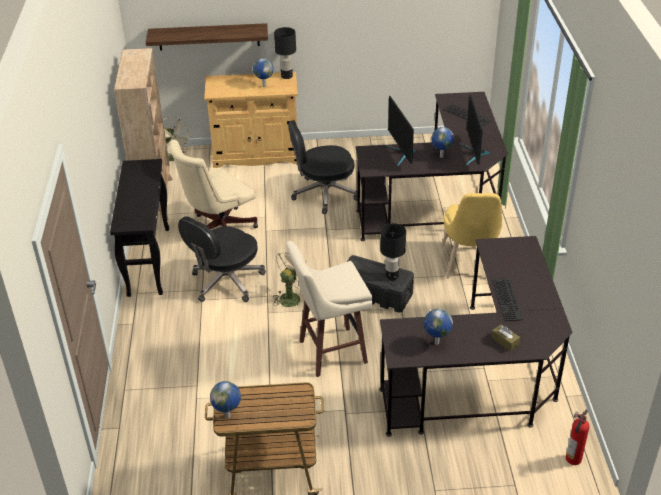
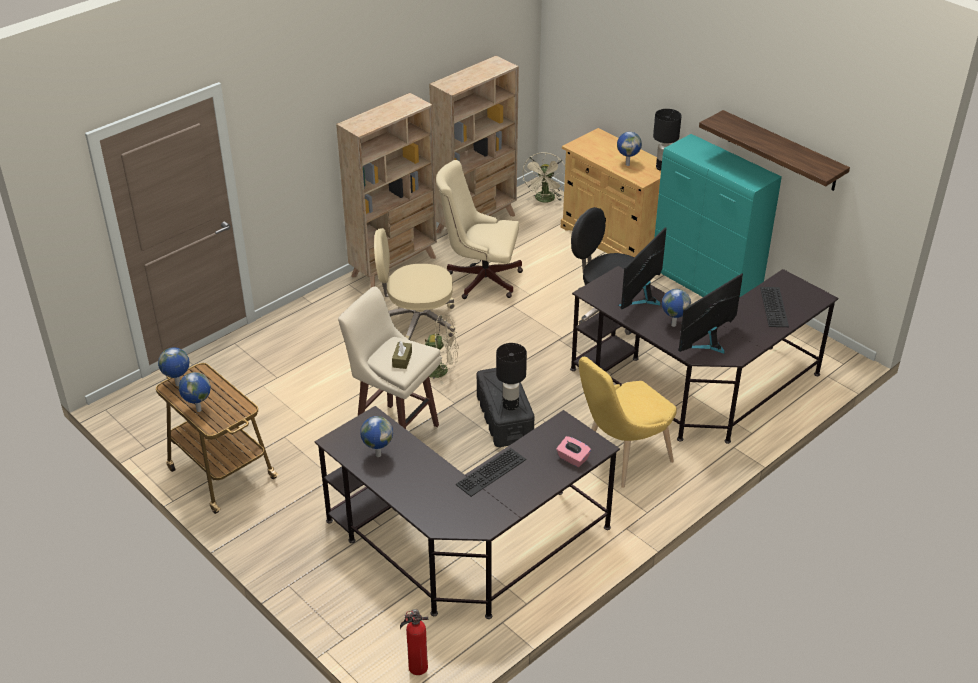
camera: 50 degrees right, 0 degrees up
black console table [110,159,169,297] -> beige bookcase [336,93,437,288]
shelf [146,23,268,51] -> shelf moved to [699,110,850,191]
black office chair [178,216,266,302] -> beige office chair [374,228,455,340]
brown tissue box [491,324,520,351] -> brown tissue box moved to [392,341,412,369]
none -> globe [179,372,211,412]
none -> pink tissue box [556,436,591,467]
none -> turquoise cabinet [654,134,782,298]

